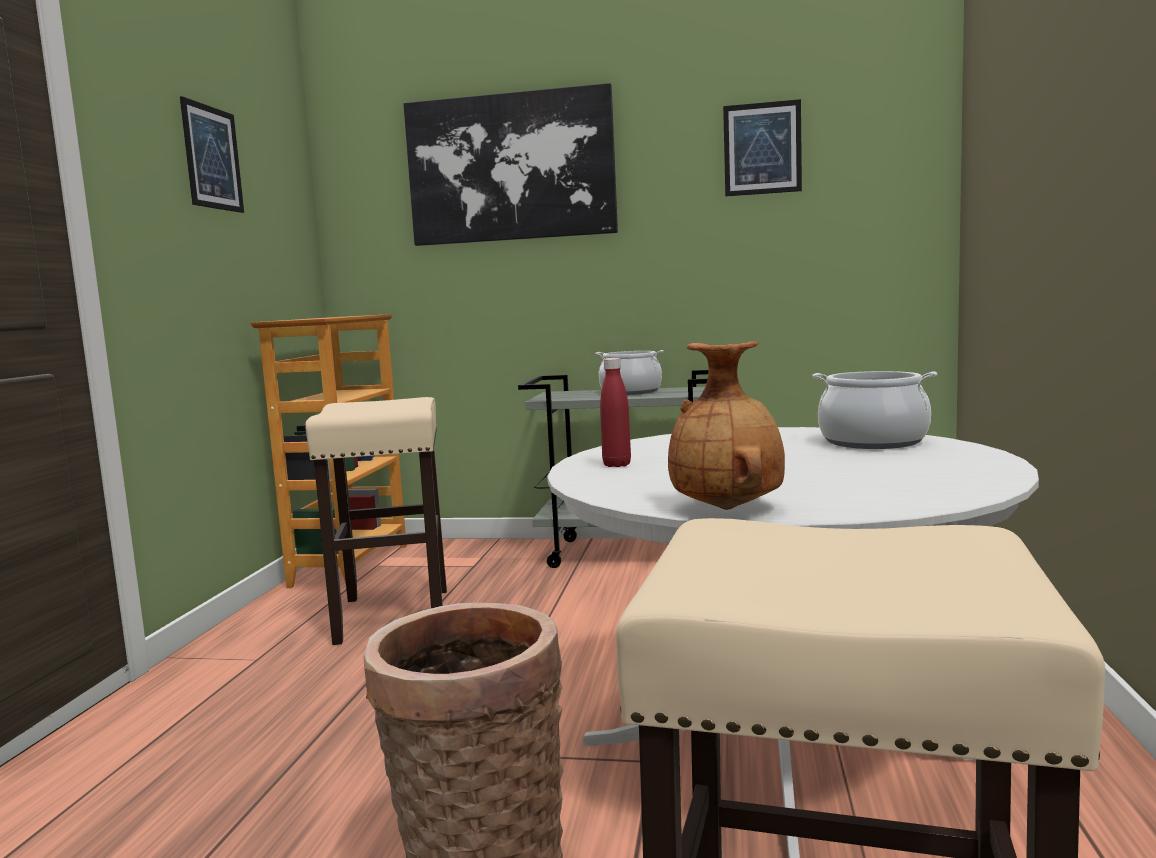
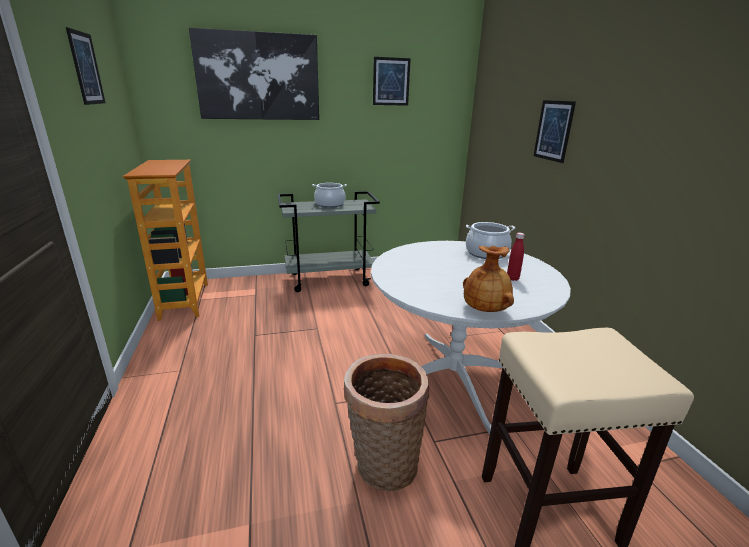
camera: 25 degrees left, 15 degrees up
beige stool [305,397,447,645] -> none
red bottle [600,358,631,467] -> red bottle moved to [507,232,525,281]
none -> picture [534,100,576,163]

